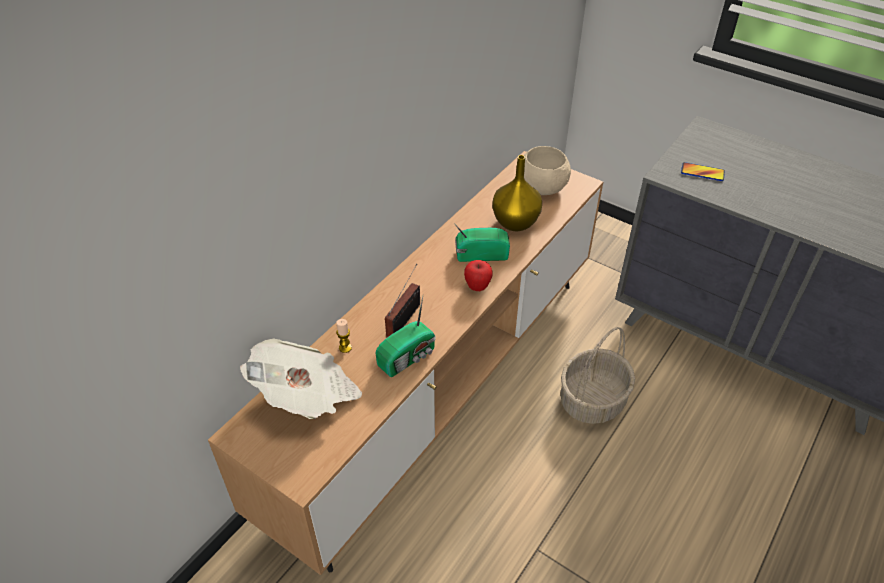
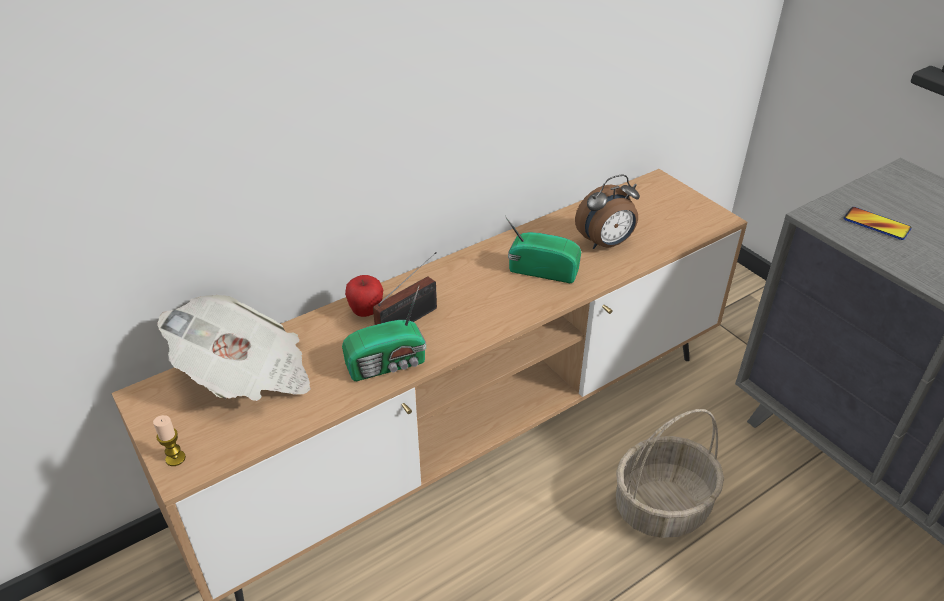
camera: 20 degrees right, 5 degrees down
candle [336,319,352,353] -> candle moved to [153,415,186,466]
apple [464,260,493,291] -> apple moved to [345,275,383,317]
yellow vase [492,155,542,232] -> alarm clock [575,174,640,249]
beige bowl [524,146,571,195] -> none

